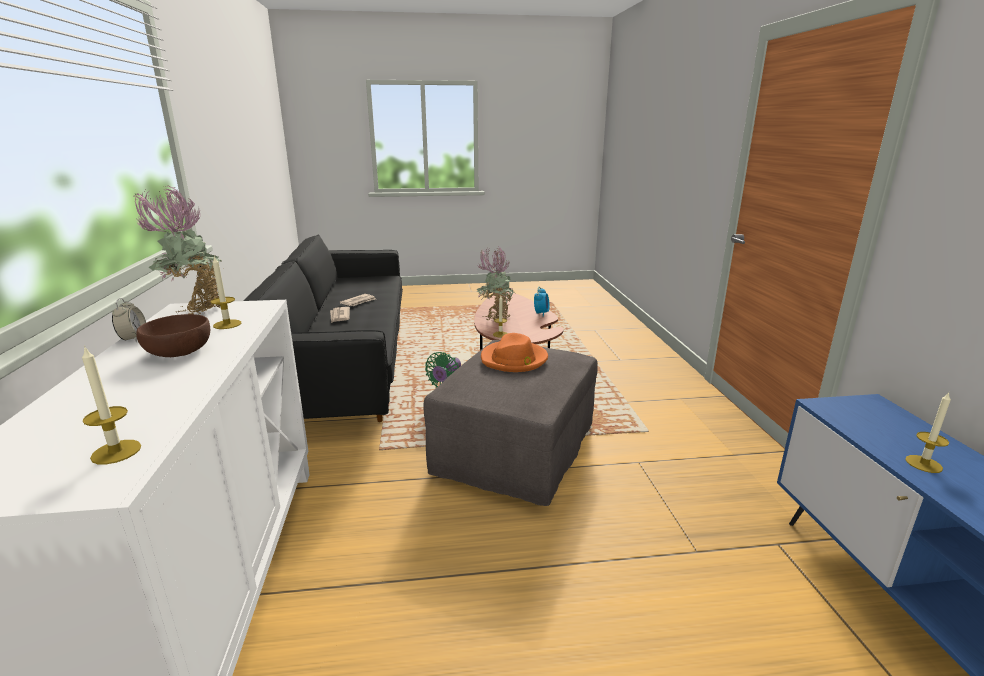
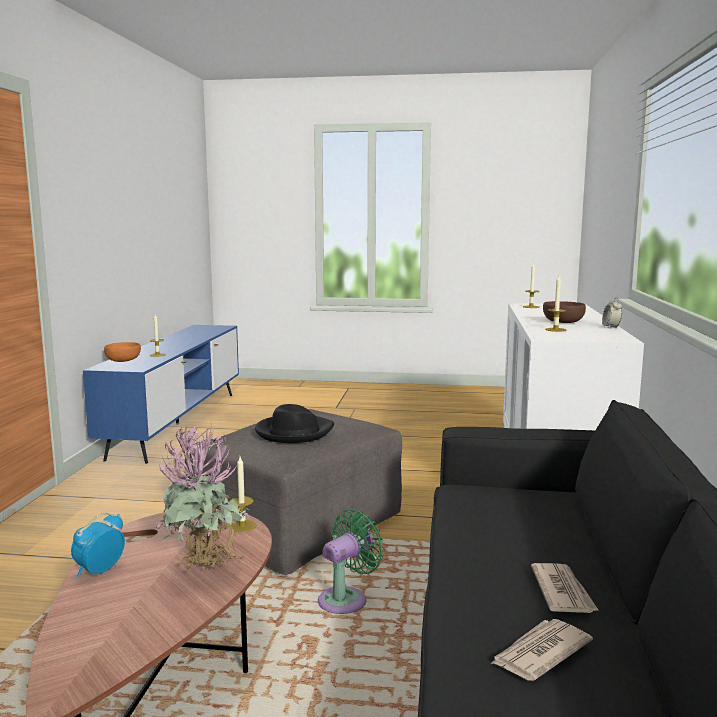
camera: 165 degrees left, 10 degrees down
potted plant [134,185,221,314] -> none
orange hat [481,333,548,372] -> black hat [255,404,334,443]
none -> orange bowl [104,342,141,362]

